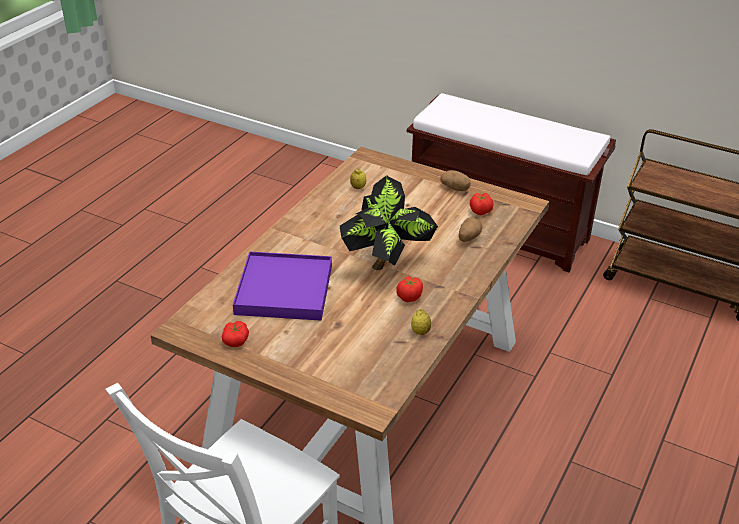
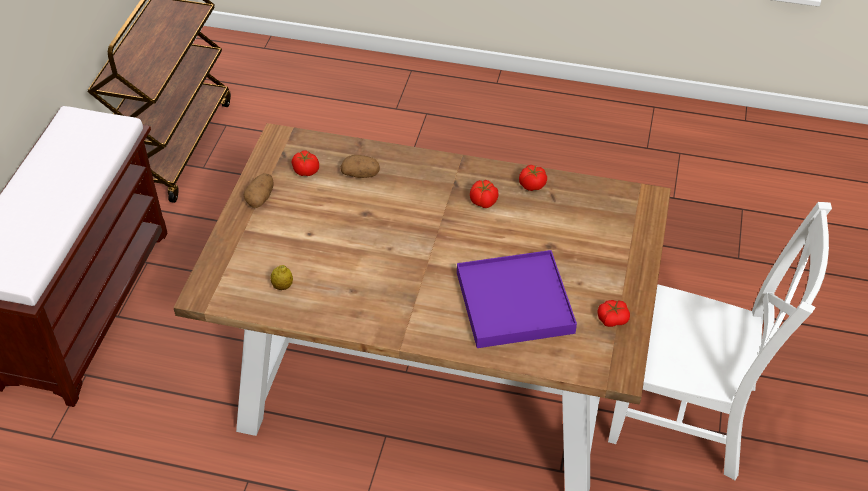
camera: 105 degrees left, 10 degrees up
potted plant [340,175,438,270] -> none
lemon [411,309,431,335] -> tomato [519,165,547,191]

